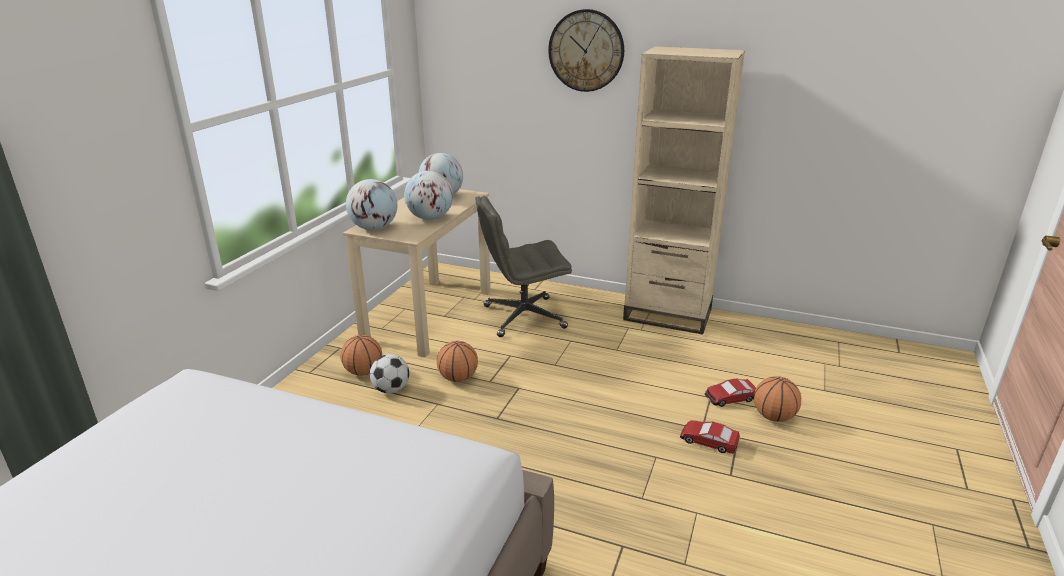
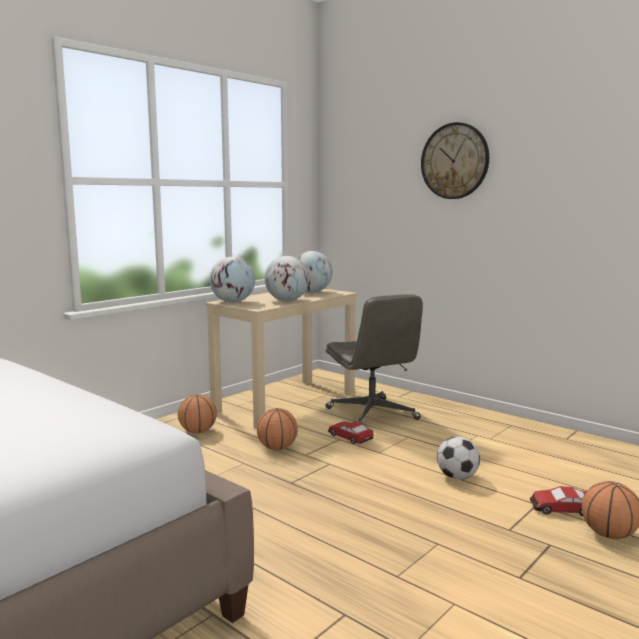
camera: 20 degrees right, 15 degrees down
football [370,354,409,393] -> football moved to [437,437,480,480]
grey office chair [476,196,572,337] -> grey office chair turned 120 degrees counterclockwise [326,295,423,424]
beige bookcase [623,46,745,335] -> none
toy car [680,420,740,454] -> toy car moved to [328,421,374,444]

